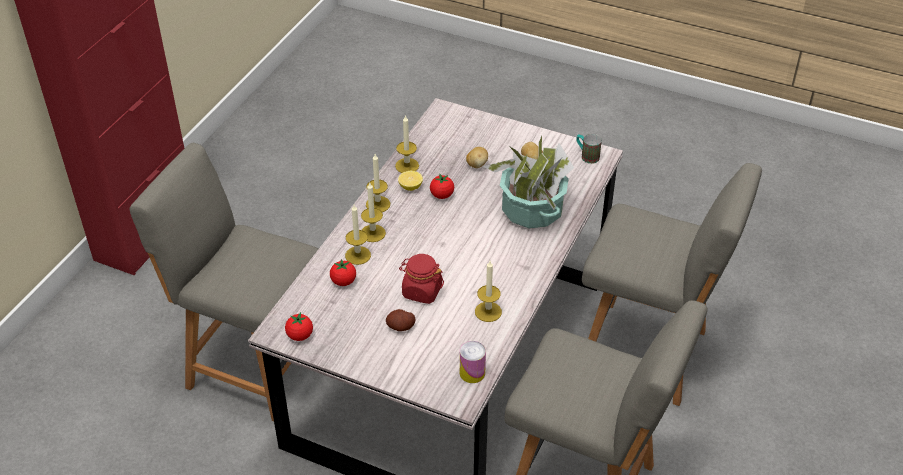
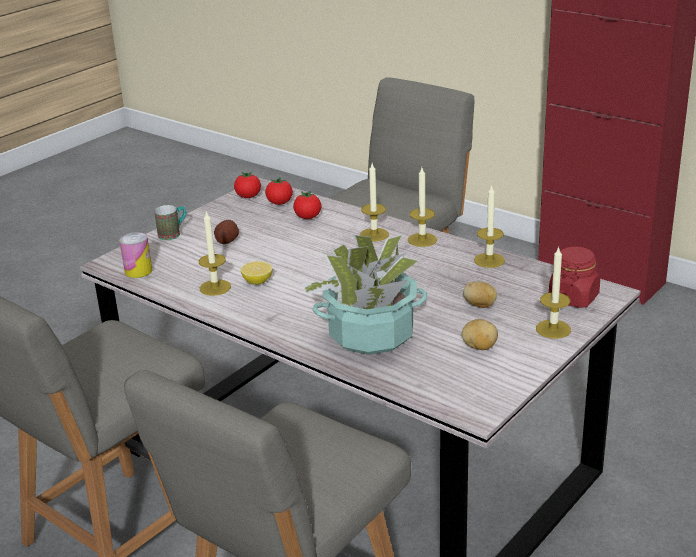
camera: 105 degrees right, 15 degrees down
candle [345,205,371,265] -> candle moved to [536,246,571,339]
lemon [398,171,423,191] -> lemon moved to [241,261,272,285]
red jar [399,254,444,304] -> red jar moved to [549,247,600,308]
tomato [430,173,454,199] -> tomato moved to [265,177,293,205]
mug [576,134,602,164] -> mug moved to [154,205,186,240]

